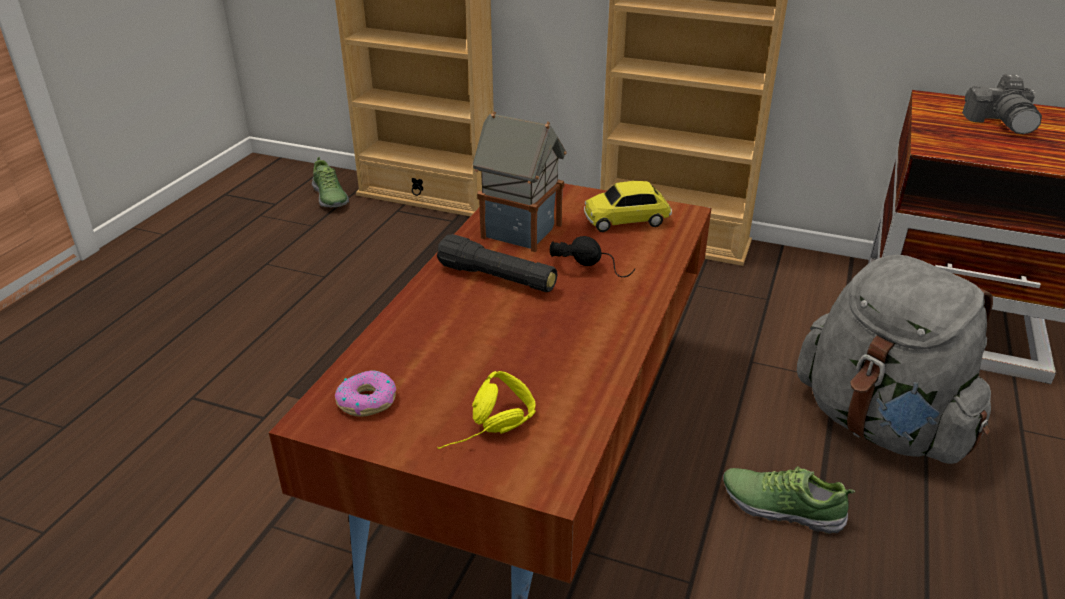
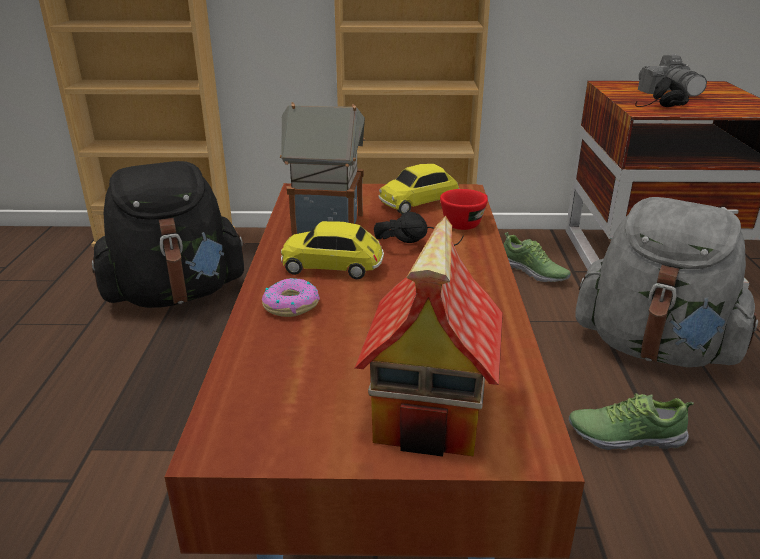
camera: 20 degrees left, 5 degrees down
shoe [312,157,349,207] -> shoe moved to [504,232,571,282]
donut [335,370,396,417] -> donut moved to [262,278,320,317]
black flashlight [437,234,557,292] -> toy car [281,221,384,279]
yellow headphones [437,371,536,449] -> toy house [355,216,503,457]
none -> black backpack [92,161,246,308]
none -> red cup [440,189,488,230]
none -> black headphones [635,77,689,107]

